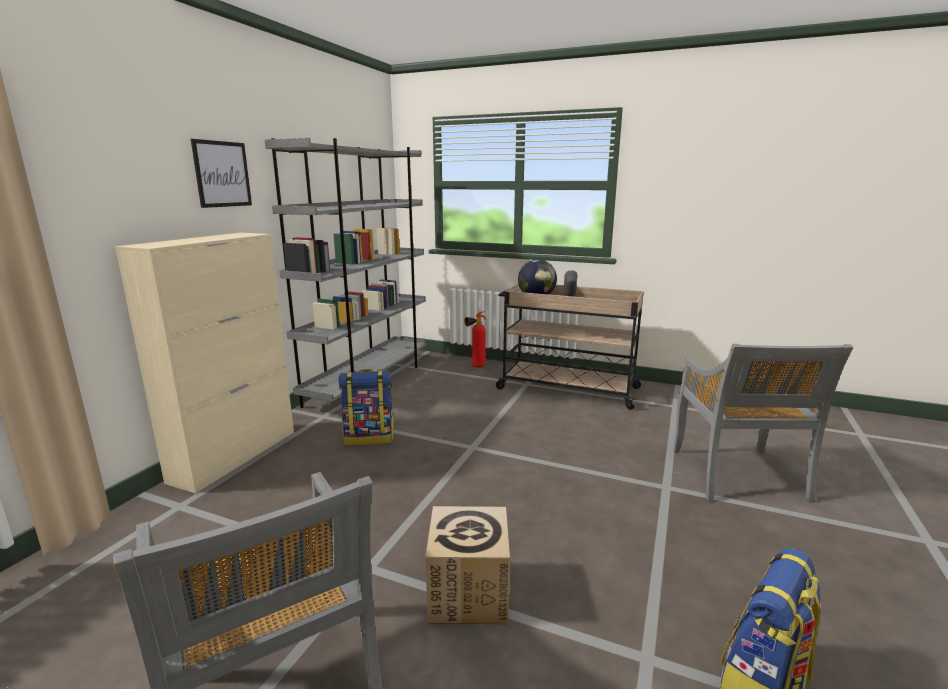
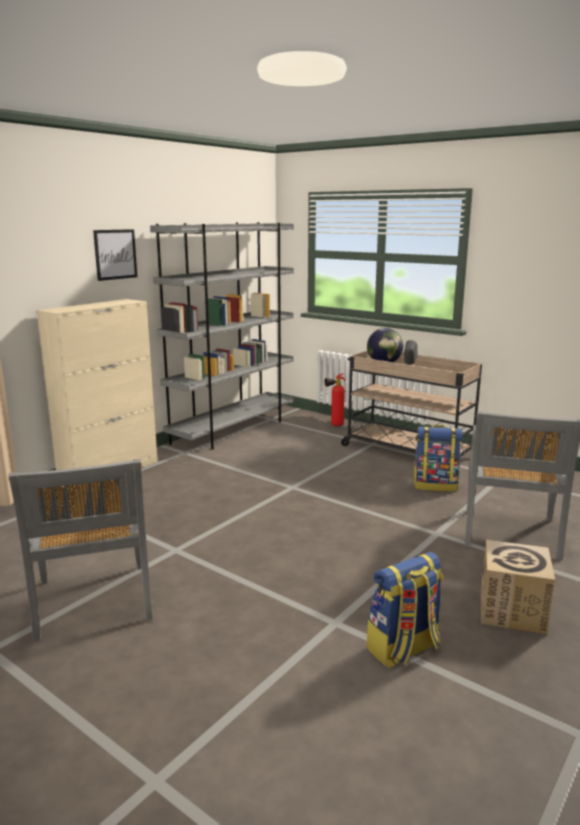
camera: 15 degrees right, 0 degrees up
backpack [338,369,394,446] -> backpack moved to [413,425,463,492]
cardboard box [425,506,510,624] -> cardboard box moved to [481,540,555,635]

